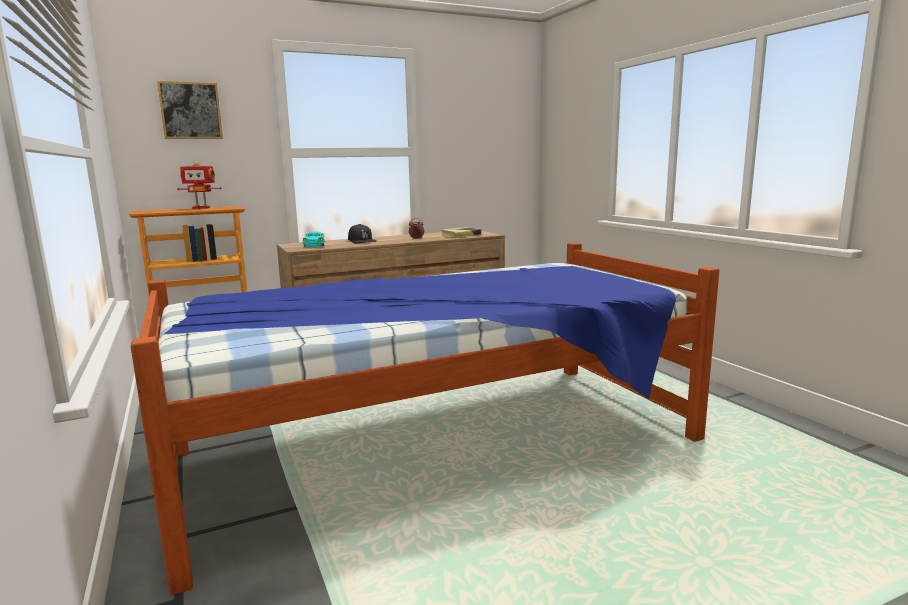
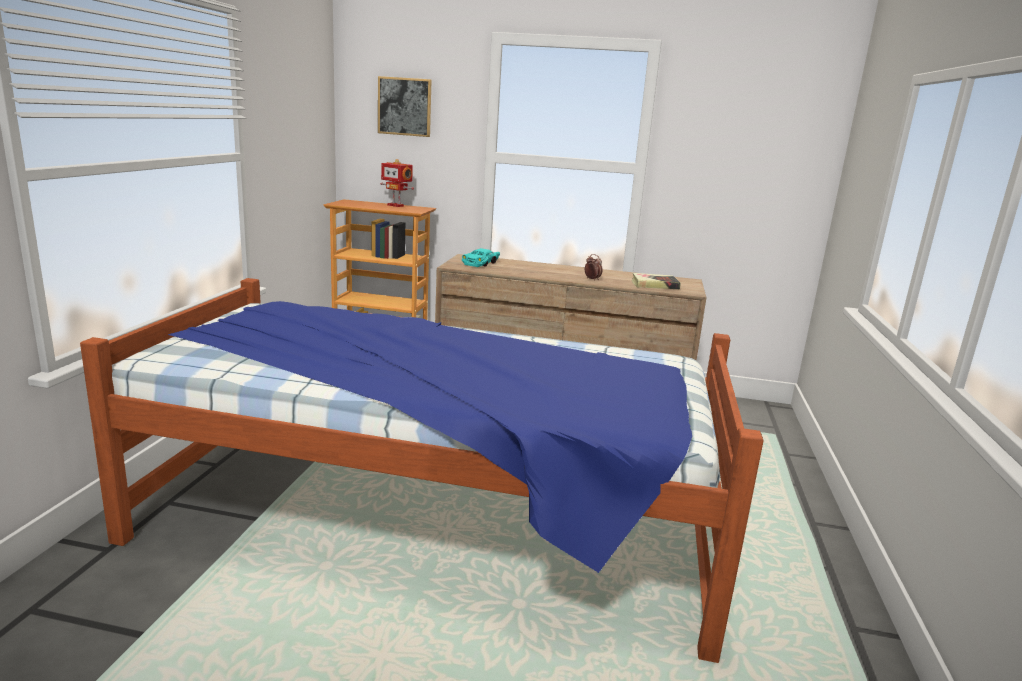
camera: 35 degrees right, 5 degrees up
black cap [348,224,377,243] -> none

